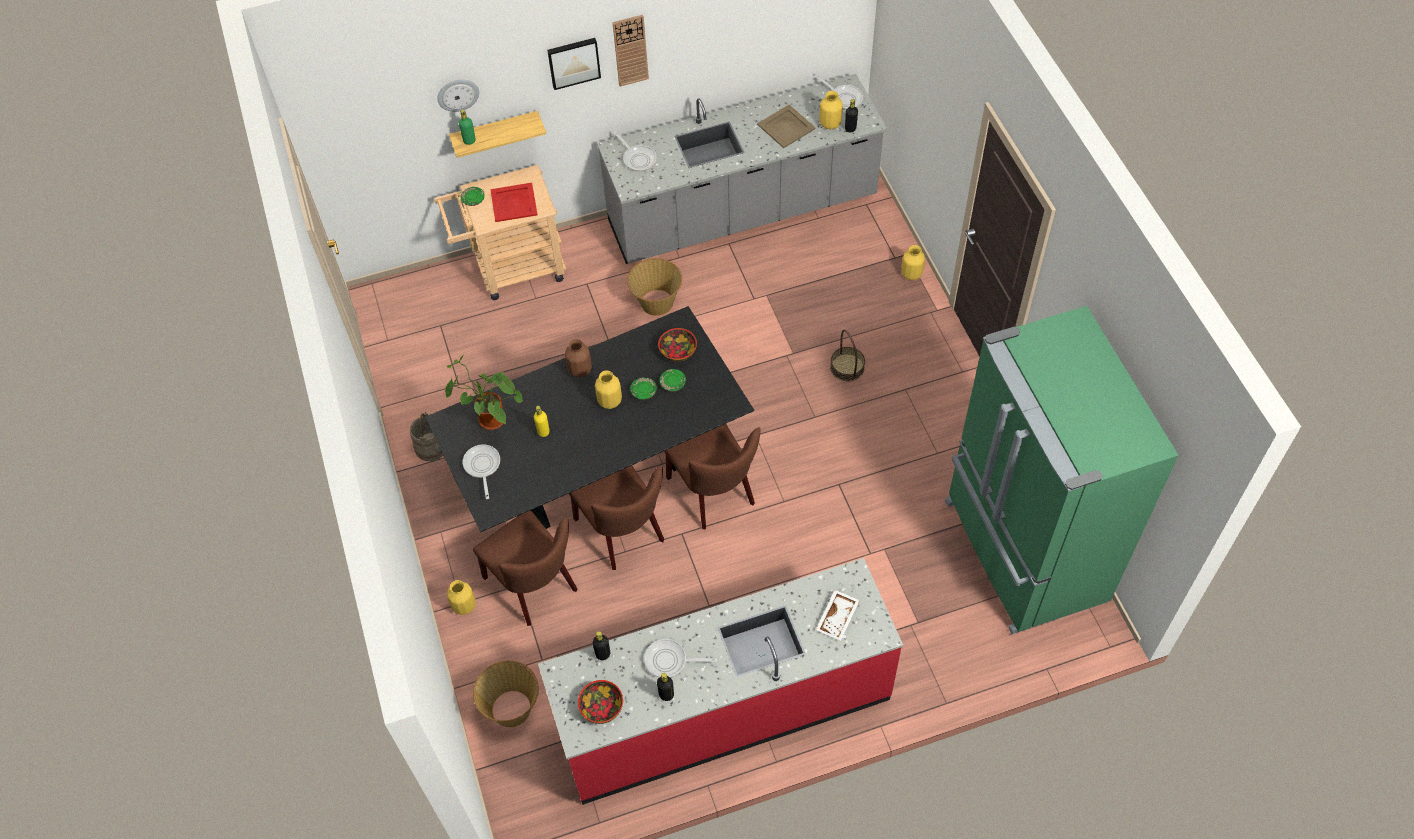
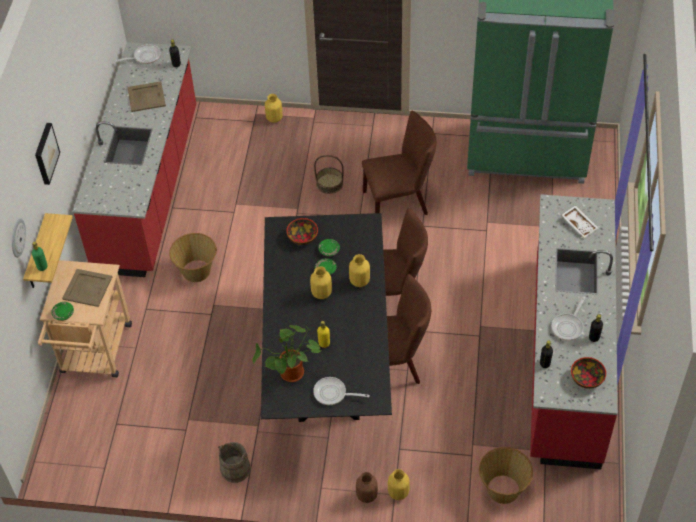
camera: 65 degrees left, 5 degrees down
brown chair [473,510,577,626] -> brown chair moved to [362,111,436,215]
red tray [490,183,538,222] -> beige tray [62,269,112,307]
brown vase [565,339,592,378] -> brown vase moved to [356,472,378,503]
grey counter [597,74,887,264] -> red counter [73,42,196,277]
wall clock [612,15,649,87] -> none
frying pan [614,132,657,171] -> none
yellow vase [819,91,843,129] -> yellow vase moved to [349,254,370,287]

